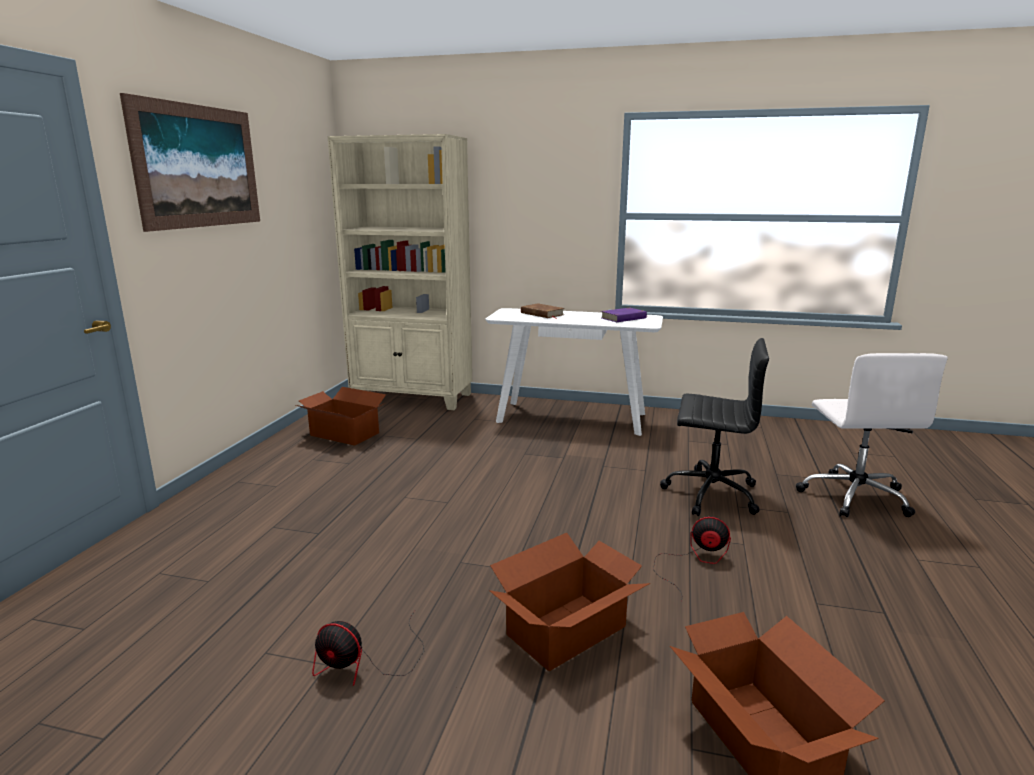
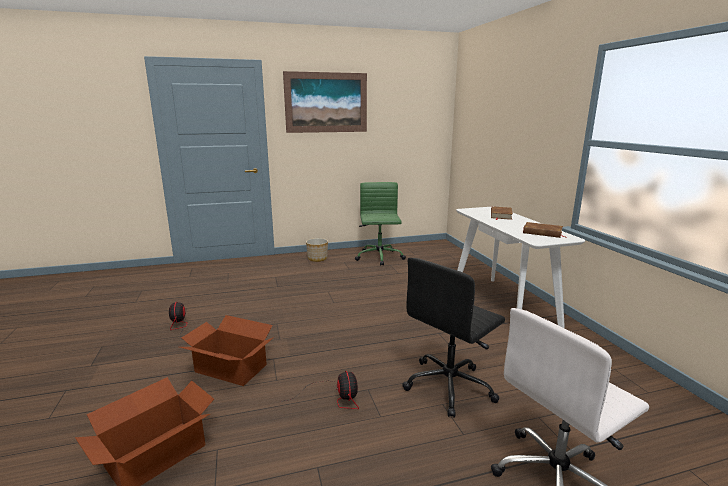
camera: 60 degrees right, 0 degrees up
cardboard box [296,387,386,446] -> green office chair [355,182,406,265]
beige bookcase [328,134,472,410] -> none
purple book [601,308,647,322] -> brown book [523,222,567,238]
black office chair [660,338,769,516] -> black office chair turned 60 degrees clockwise [402,258,505,418]
none -> planter [306,238,328,262]

